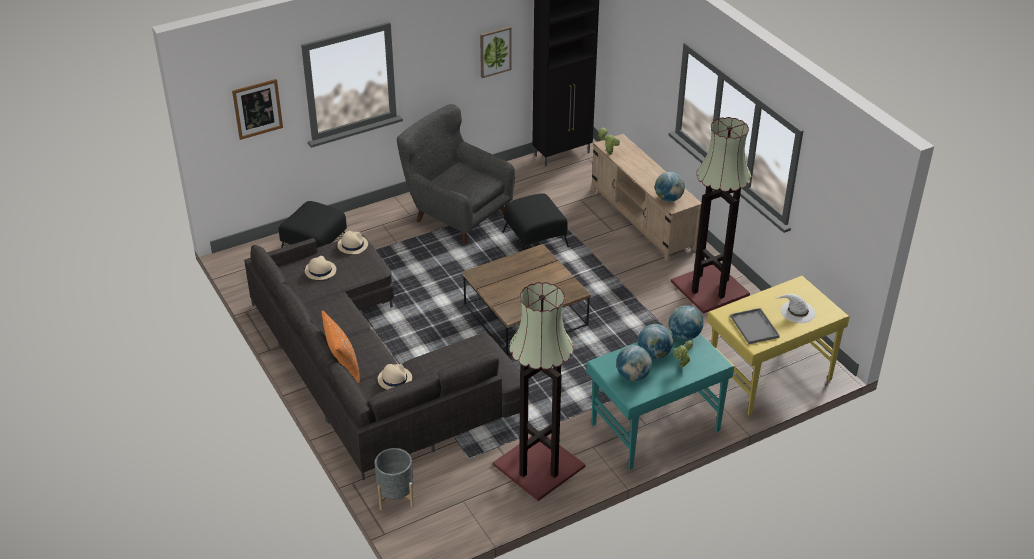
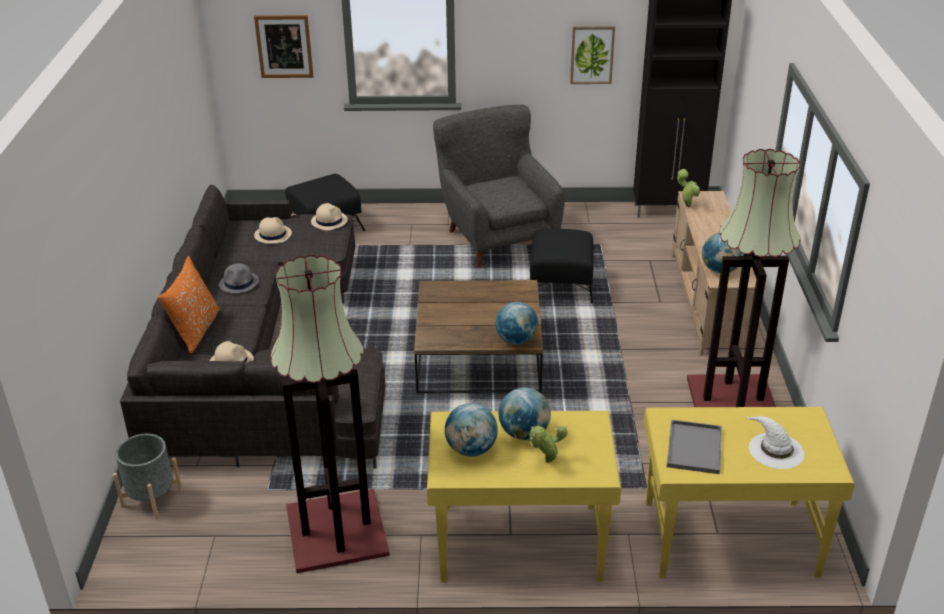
camera: 30 degrees right, 5 degrees down
turquoise desk [586,329,734,470] -> yellow desk [427,411,621,583]
globe [669,305,704,340] -> globe moved to [495,302,538,345]
none -> grey hat [219,263,259,293]

